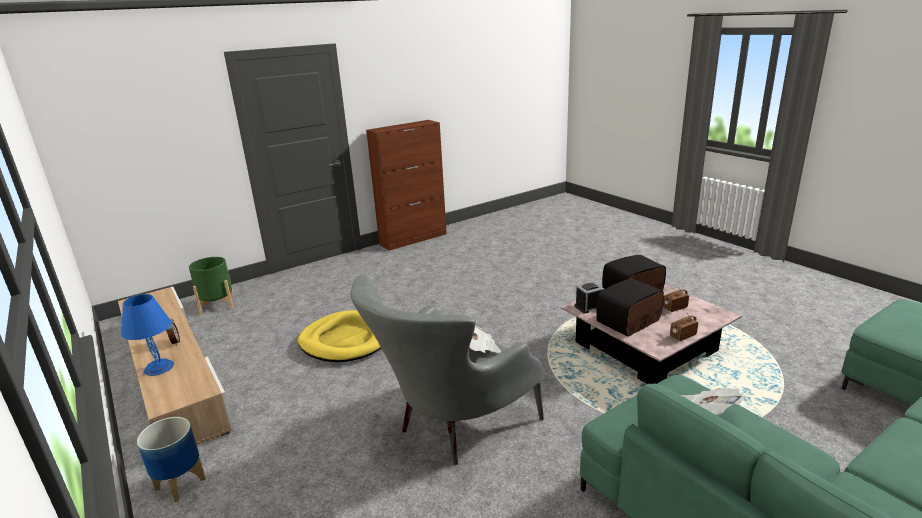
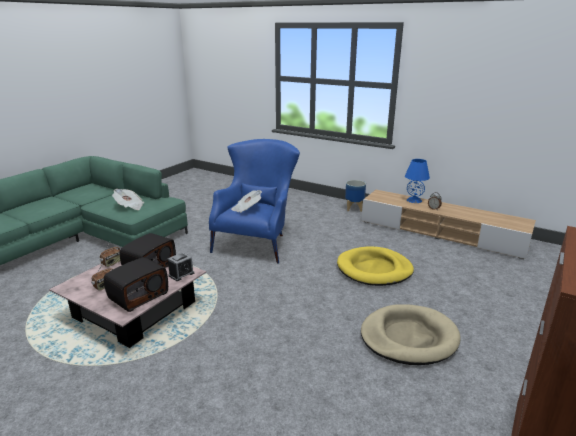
camera: 155 degrees right, 0 degrees up
green planter [189,257,234,315] -> none
grey armchair [350,275,544,465] -> blue armchair [209,139,300,264]
none -> beige dog bed [361,304,461,365]

